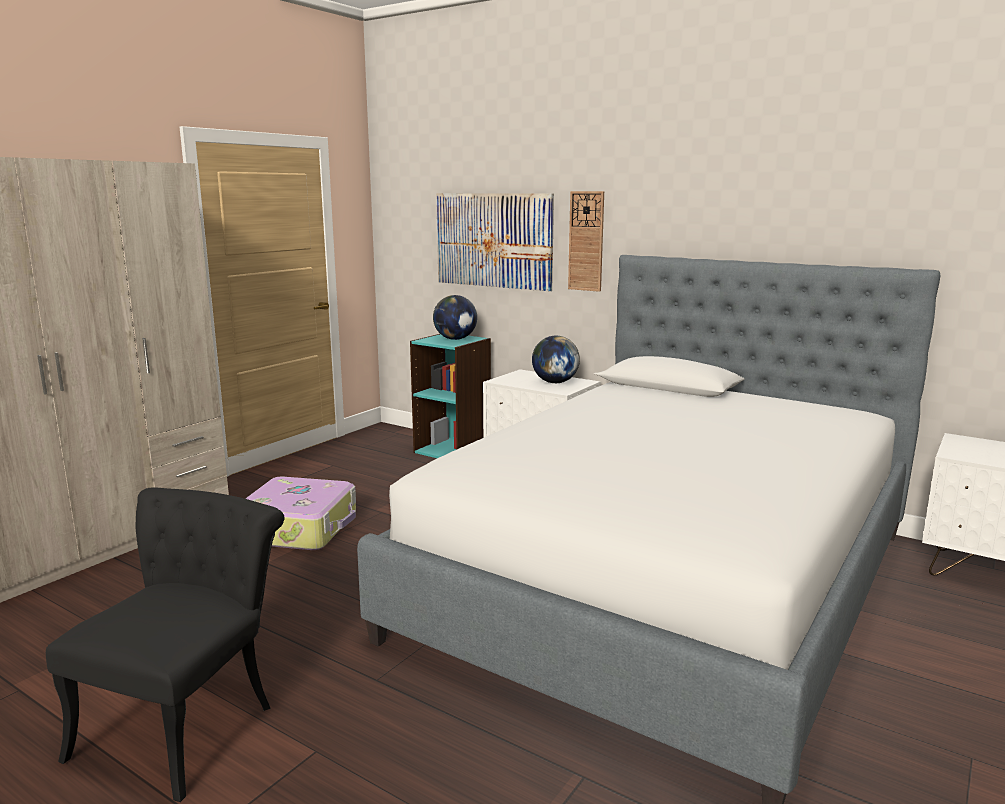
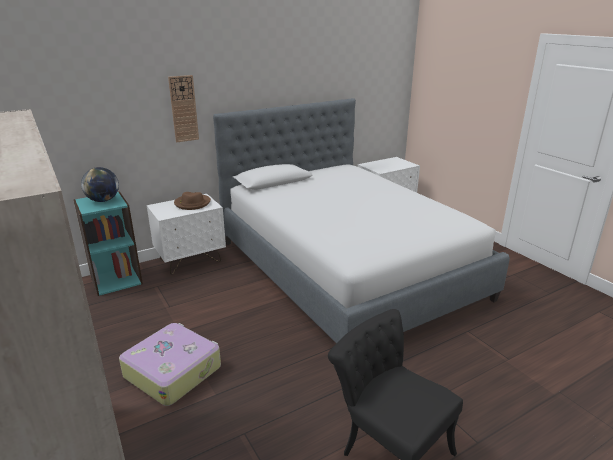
camera: 65 degrees left, 10 degrees up
picture [436,193,554,291] -> none
globe [532,336,580,383] -> brown hat [174,192,211,210]

